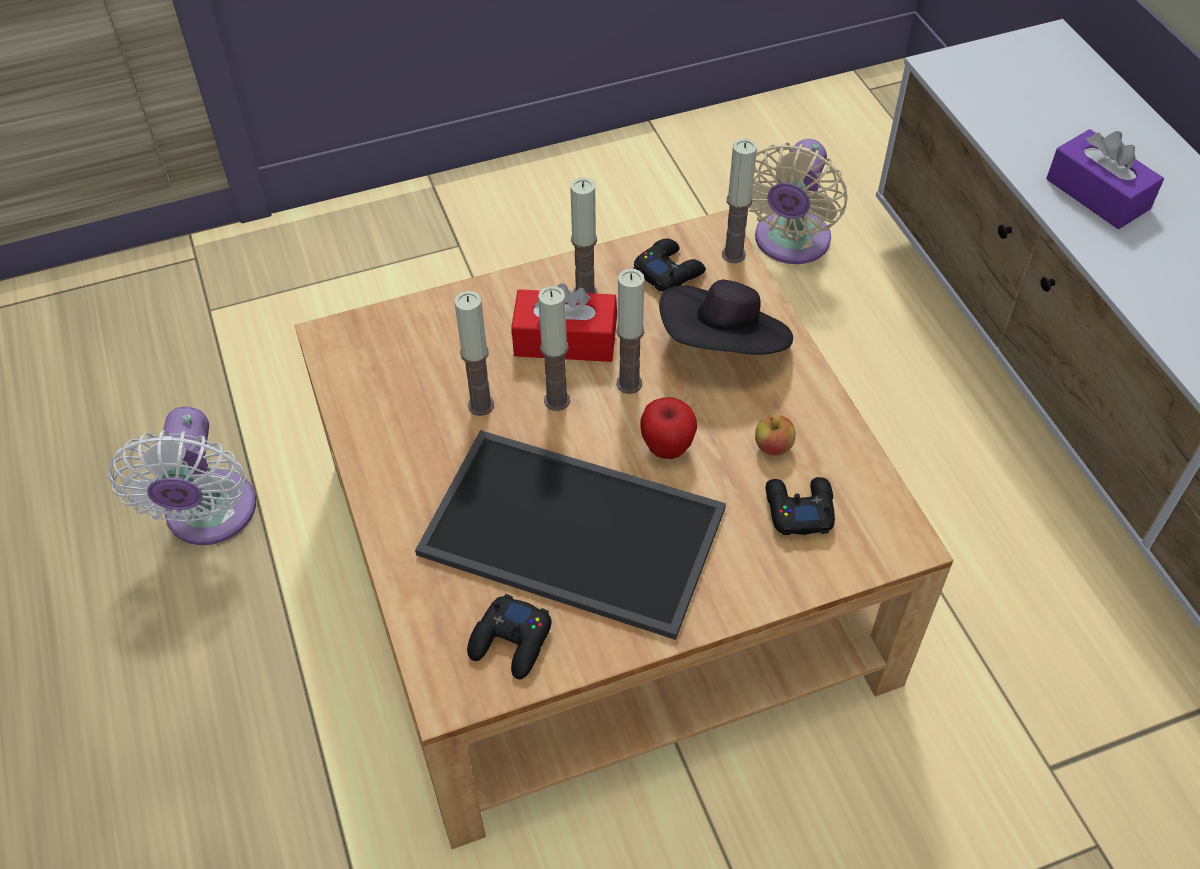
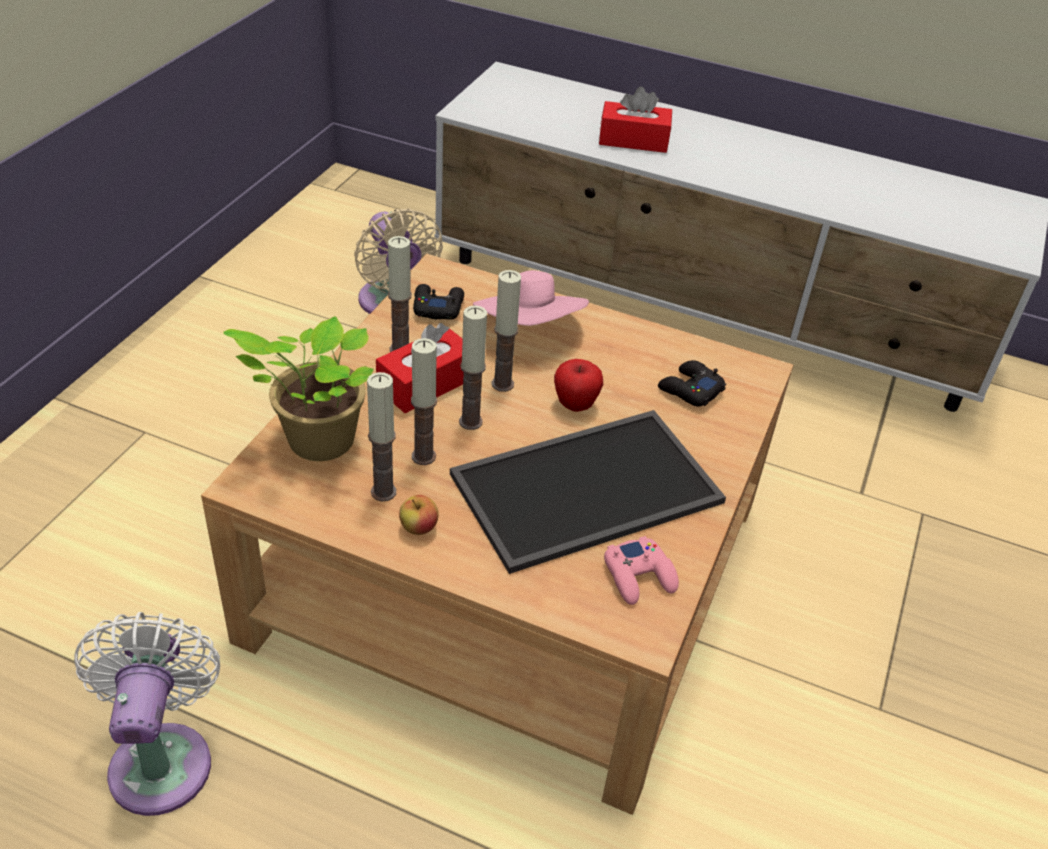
camera: 50 degrees left, 10 degrees down
white fan [108,406,256,545] -> white fan turned 135 degrees counterclockwise [74,612,220,816]
black game controller [467,594,552,679] -> pink game controller [604,536,679,605]
black hat [659,280,793,355] -> pink hat [473,270,589,326]
candle [722,138,757,263] -> candle moved to [367,372,396,501]
apple [755,415,796,456] -> apple moved to [399,495,439,535]
purple tissue box [1046,129,1164,229] -> red tissue box [599,86,672,153]
none -> potted plant [223,316,374,461]

